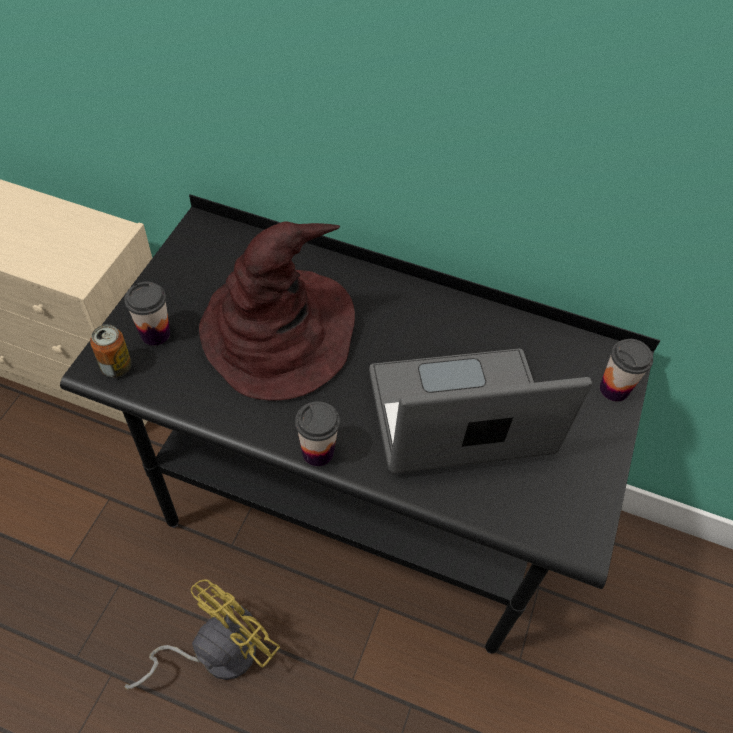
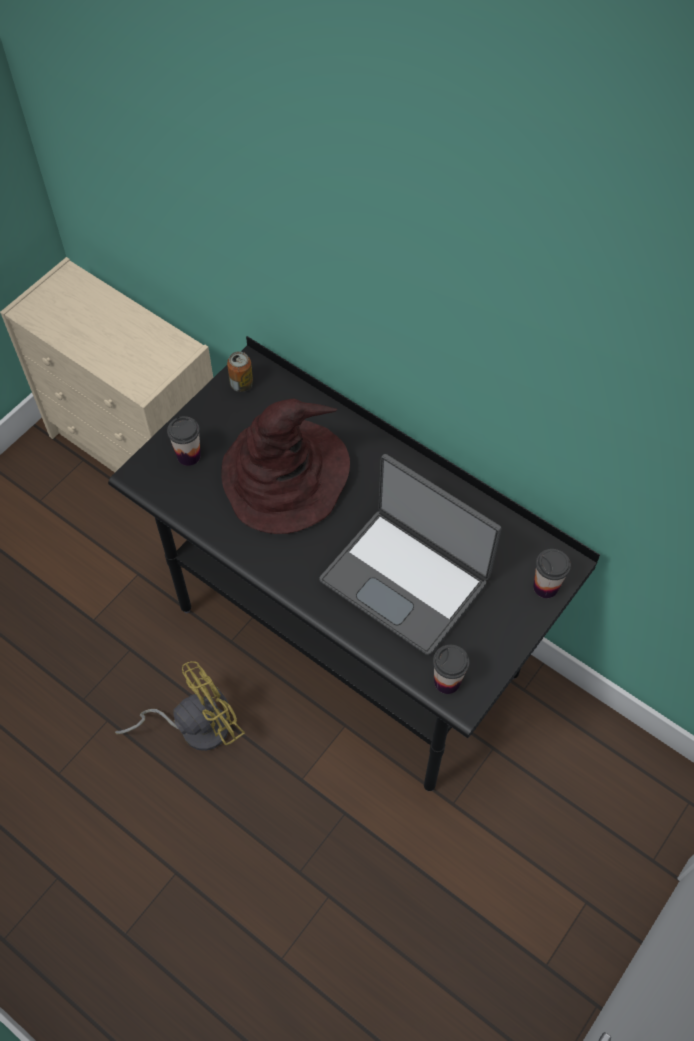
camera: 20 degrees right, 5 degrees up
can [90,325,132,378] -> can moved to [227,351,253,392]
cup [295,401,340,466] -> cup moved to [433,645,469,694]
laptop [369,349,592,473] -> laptop turned 150 degrees counterclockwise [319,454,501,656]

